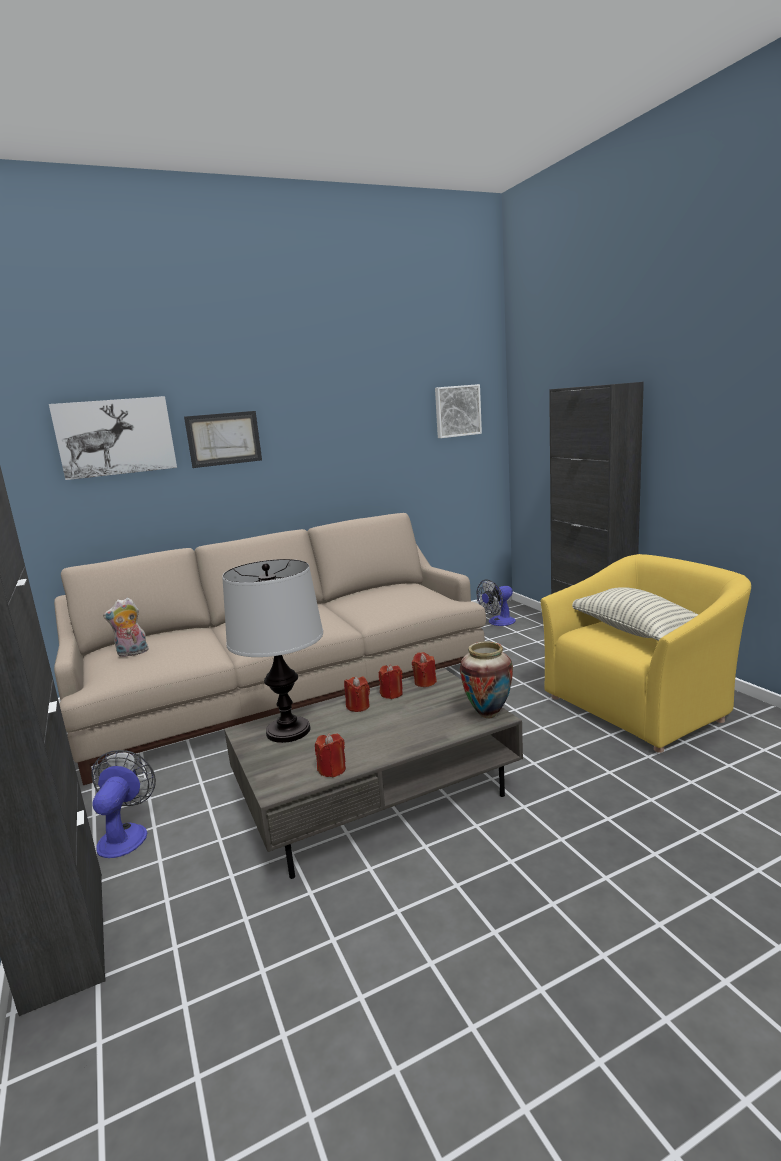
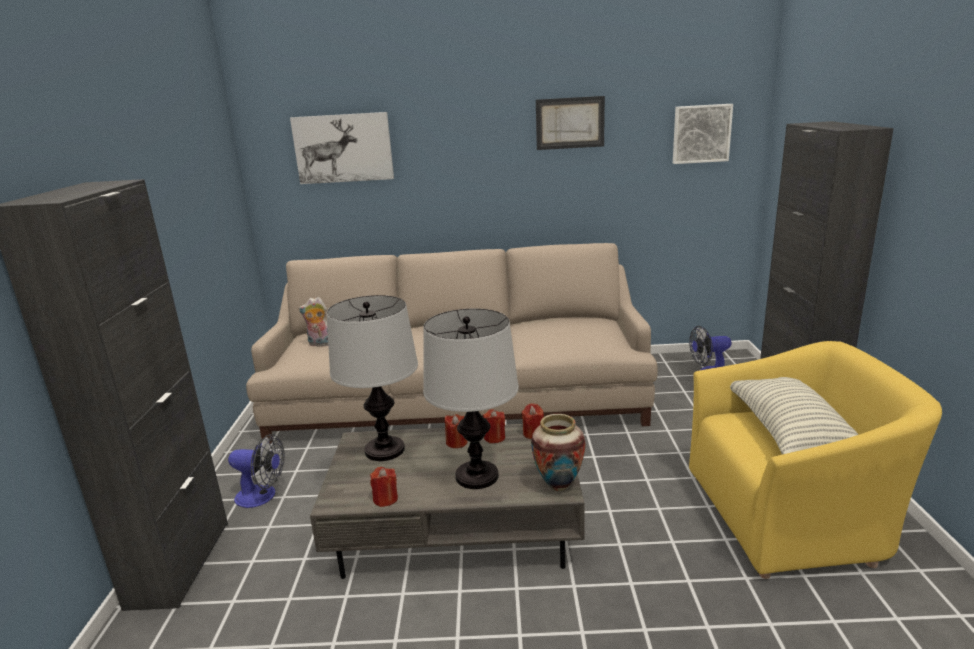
camera: 25 degrees right, 5 degrees up
fan [92,750,156,858] -> fan turned 75 degrees clockwise [228,434,285,508]
picture [184,411,262,468] -> picture moved to [536,96,605,150]
none -> table lamp [423,309,519,489]

